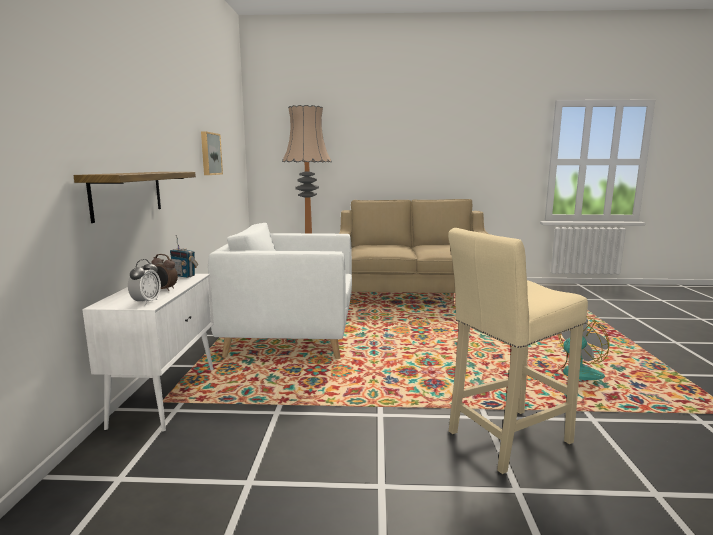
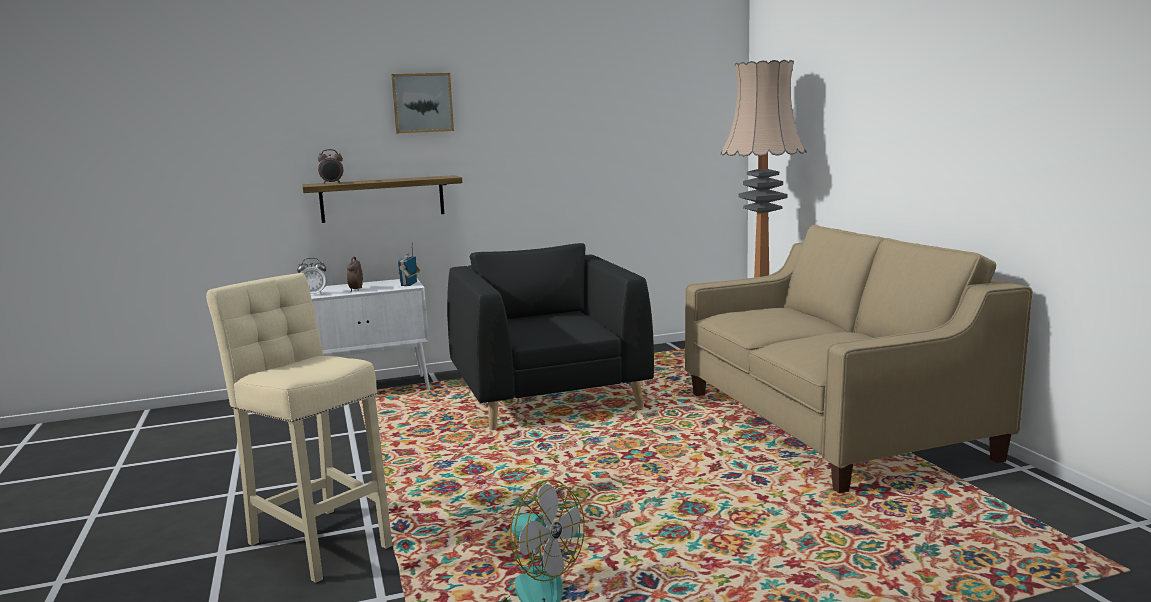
camera: 70 degrees right, 0 degrees up
picture [201,131,223,175] -> picture moved to [391,73,454,133]
white armchair [208,223,352,359] -> black armchair [447,243,654,430]
none -> alarm clock [318,149,344,184]

